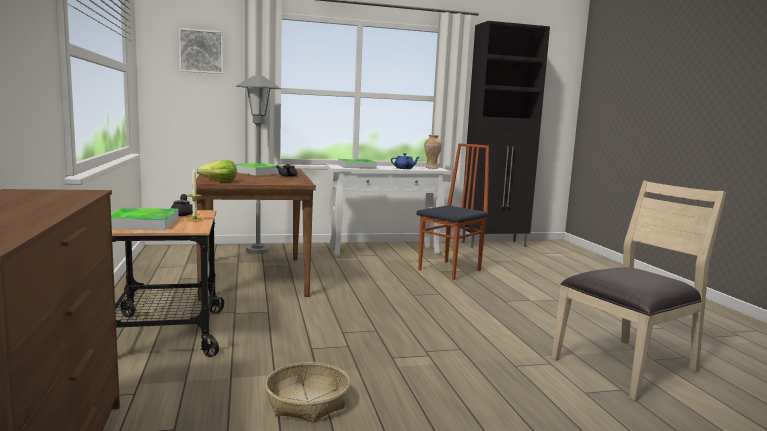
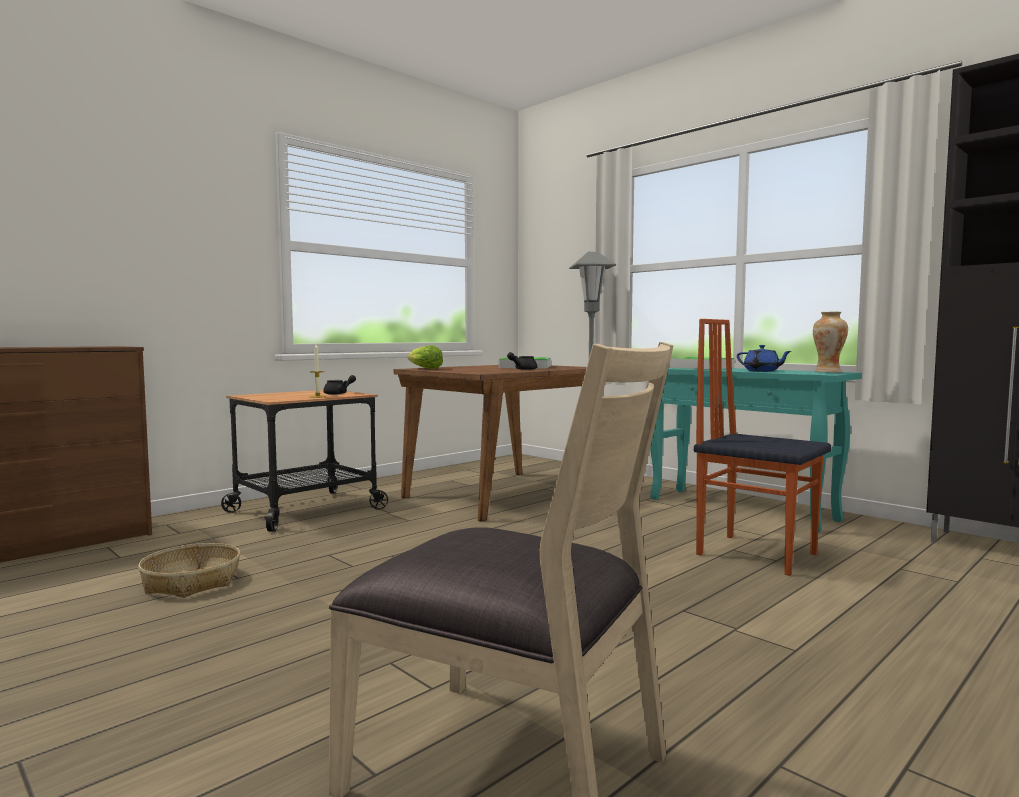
camera: 60 degrees right, 5 degrees down
tray [111,208,179,230] -> none
picture [179,28,223,74] -> none
white console table [326,164,451,256] -> turquoise console table [650,368,862,533]
chair [416,143,489,280] -> chair turned 150 degrees counterclockwise [694,319,831,576]

